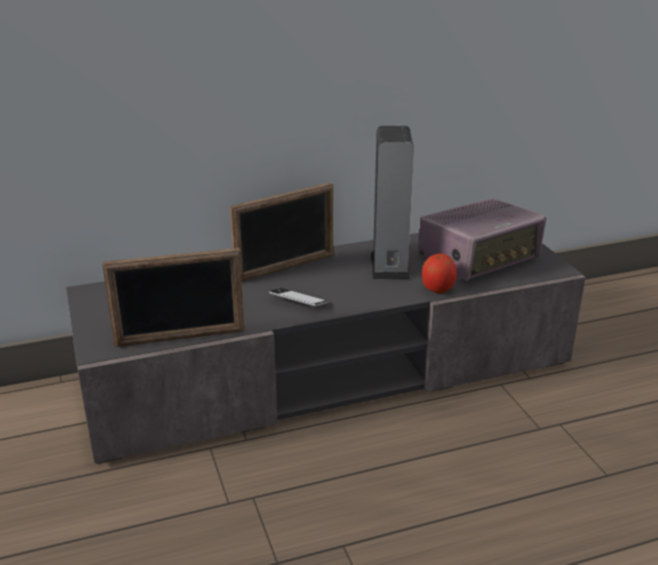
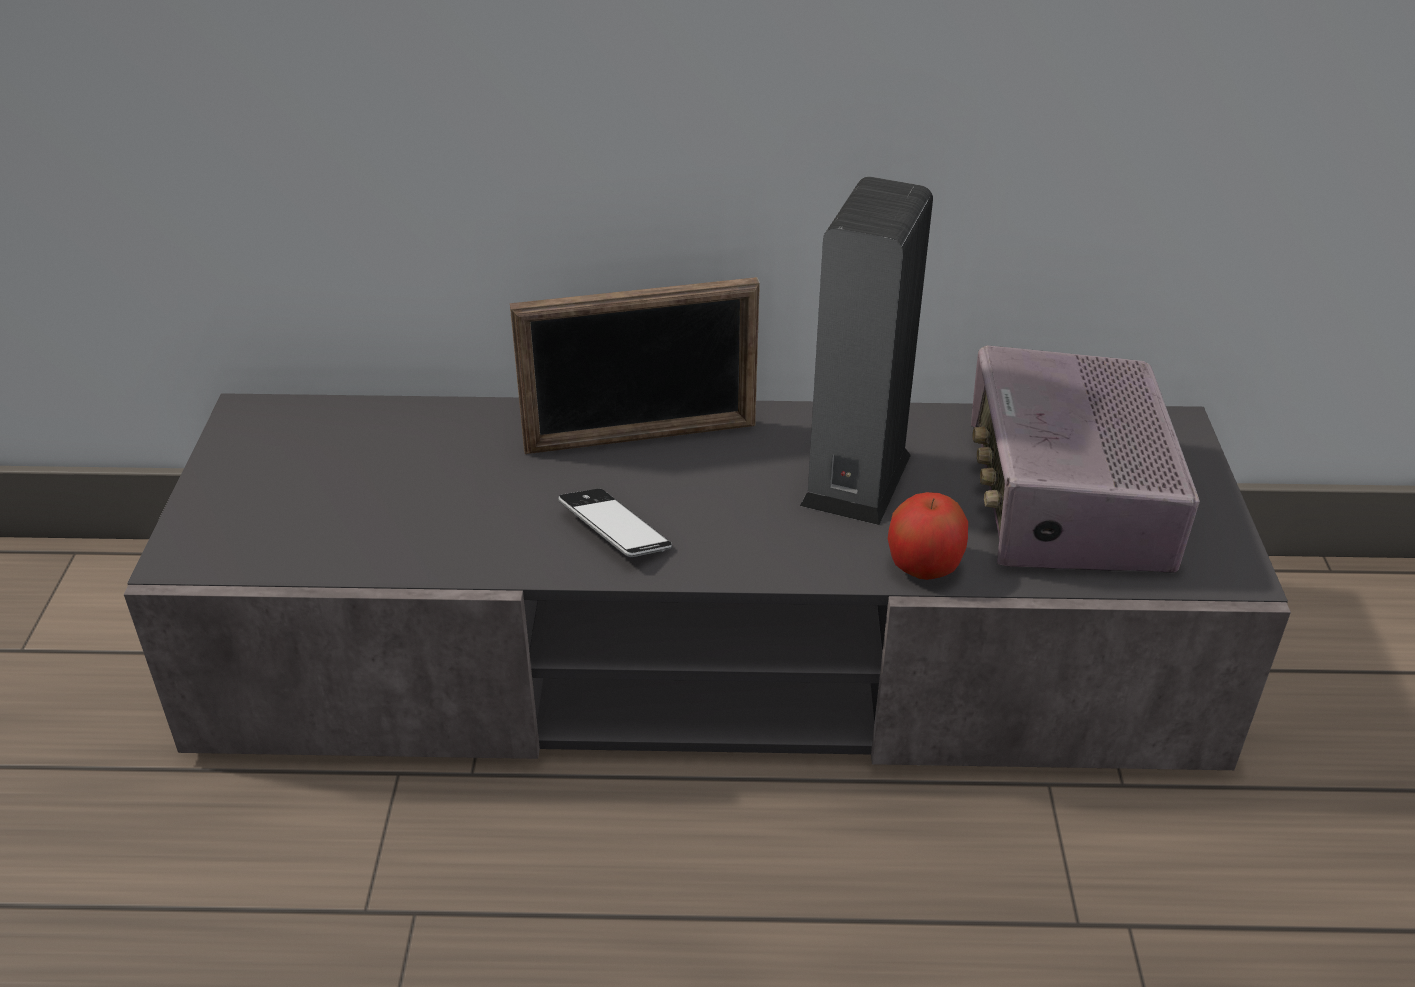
camera: 20 degrees right, 10 degrees up
picture frame [102,248,244,347] -> none
radio [417,198,546,281] -> radio turned 105 degrees clockwise [971,346,1200,572]

